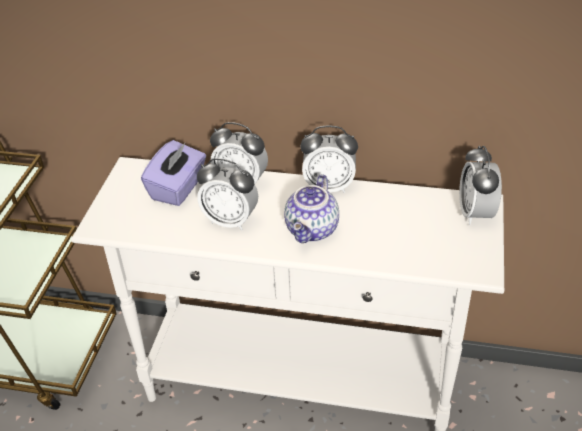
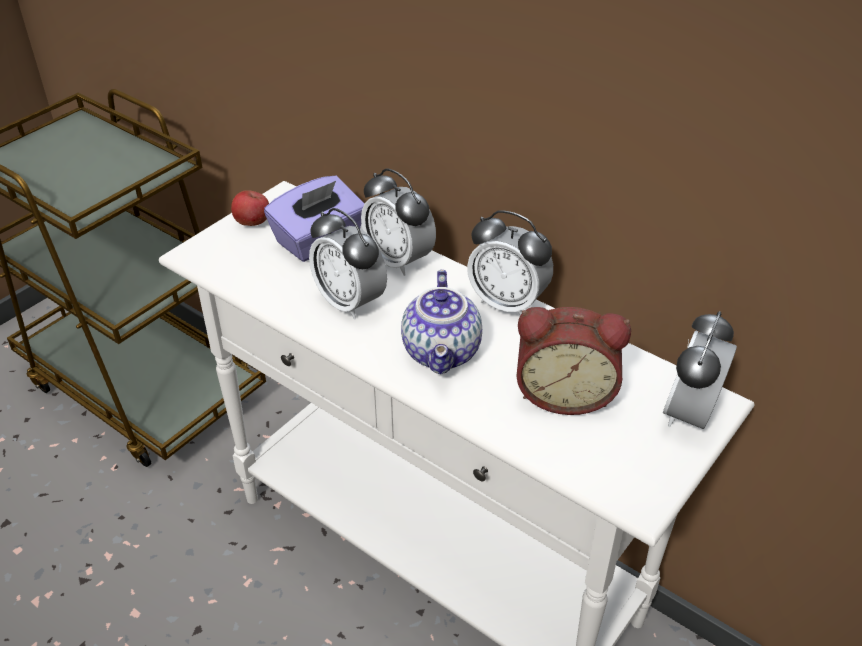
camera: 25 degrees right, 0 degrees up
teapot [284,174,339,243] -> teapot turned 45 degrees counterclockwise [401,270,482,374]
none -> apple [231,190,269,226]
none -> alarm clock [516,307,631,415]

